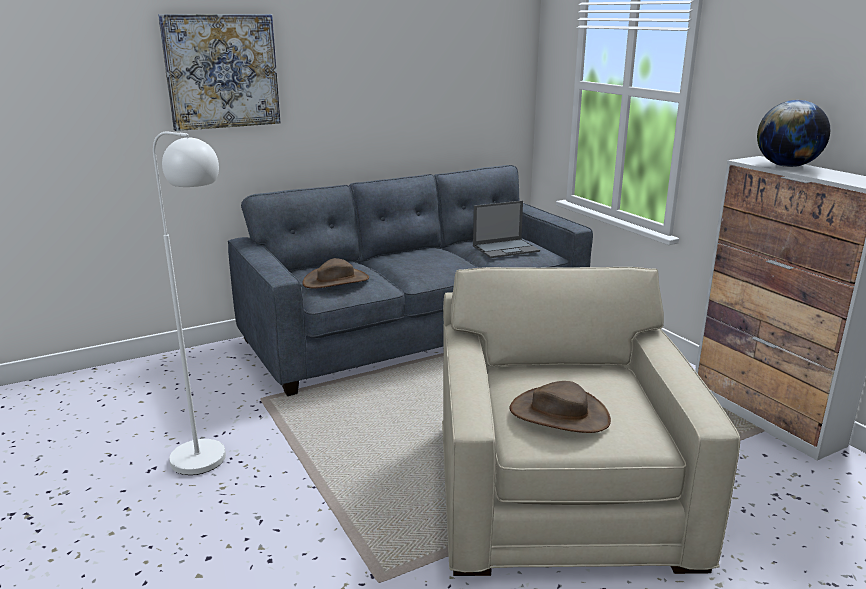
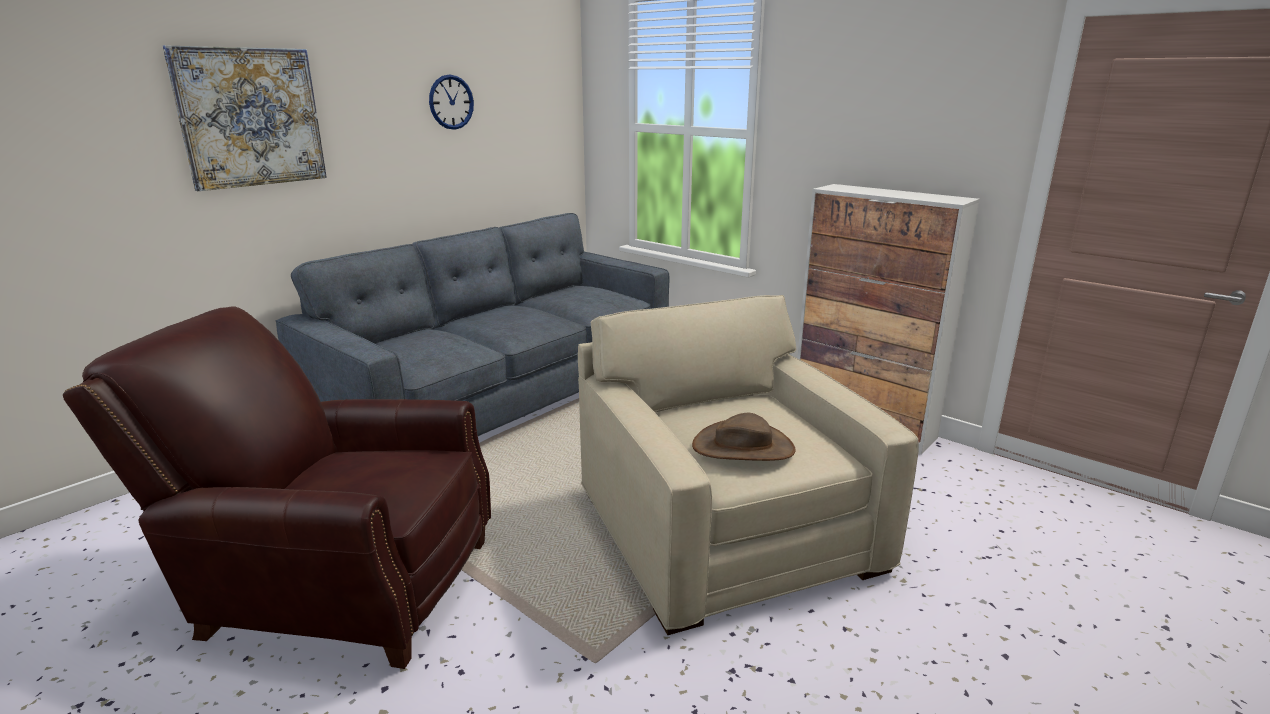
camera: 20 degrees left, 0 degrees up
white floor lamp [153,132,226,475] -> brown armchair [63,306,491,669]
brown hat [302,258,369,288] -> none
laptop [473,201,540,258] -> none
globe [757,100,830,167] -> none
none -> wall clock [429,75,474,130]

